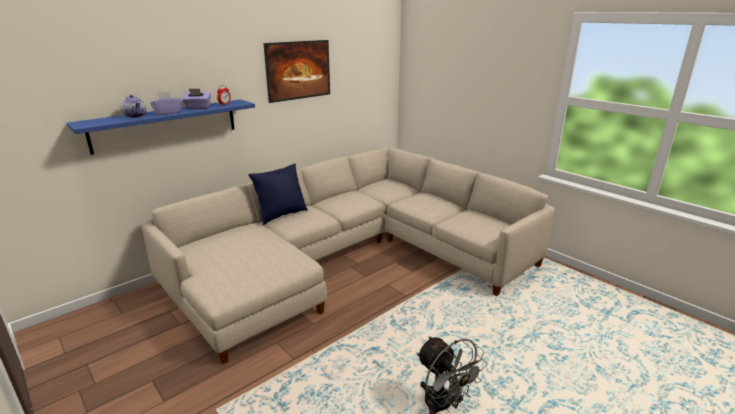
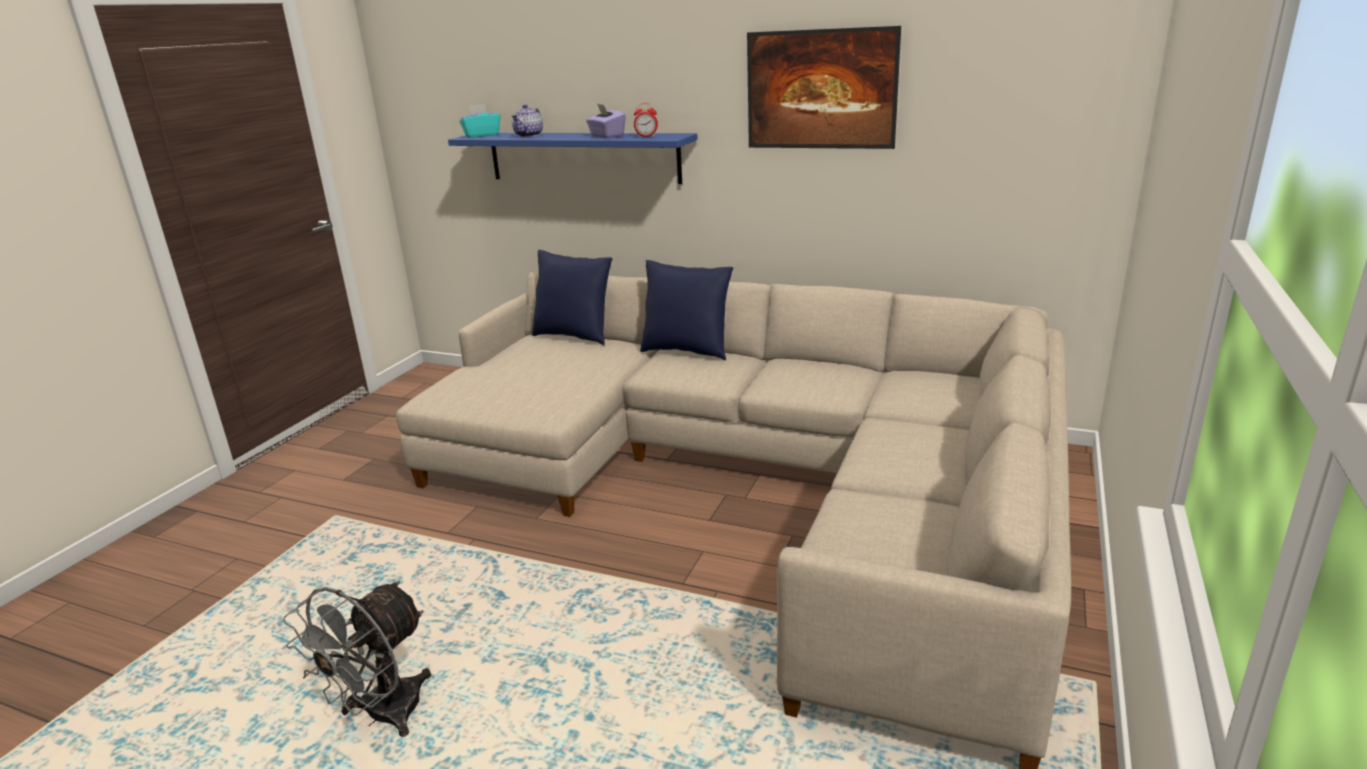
camera: 65 degrees right, 0 degrees up
purple tissue box [150,91,182,115] -> none
none -> turquoise tissue box [460,104,501,138]
none -> blue pillow [532,250,613,345]

